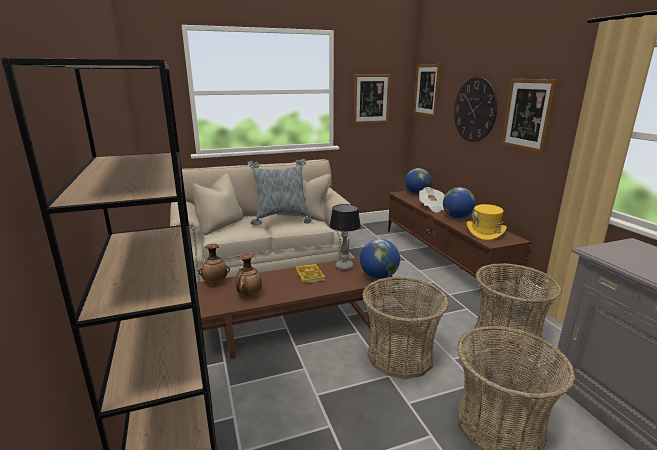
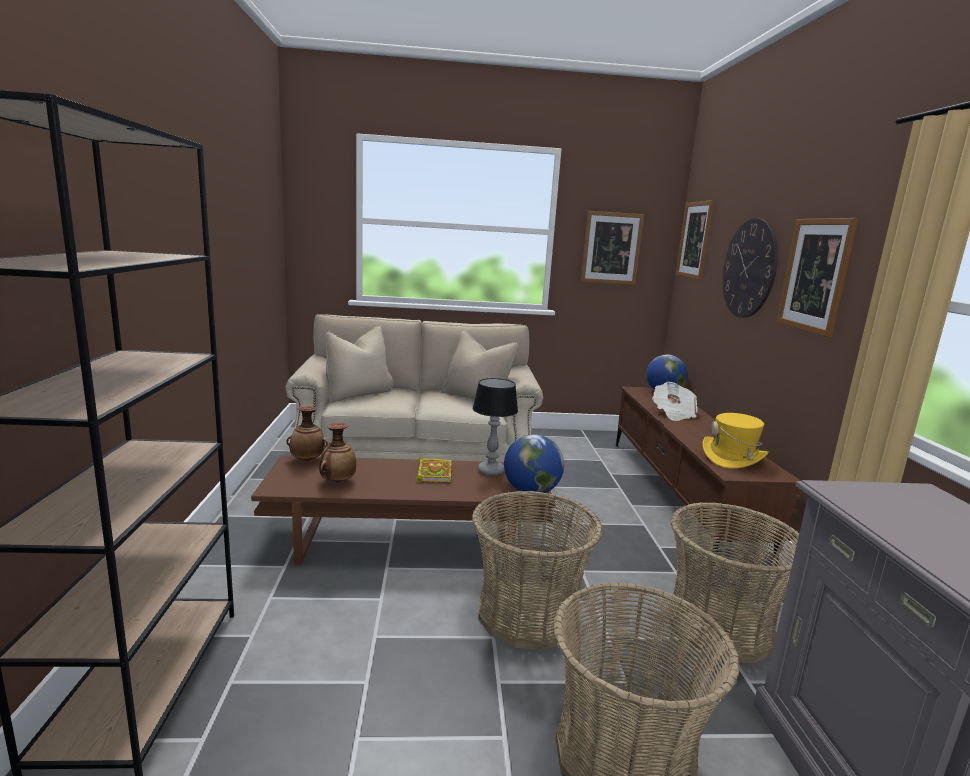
camera: 15 degrees right, 5 degrees down
pillow [247,159,314,226] -> none
globe [443,187,476,218] -> none

